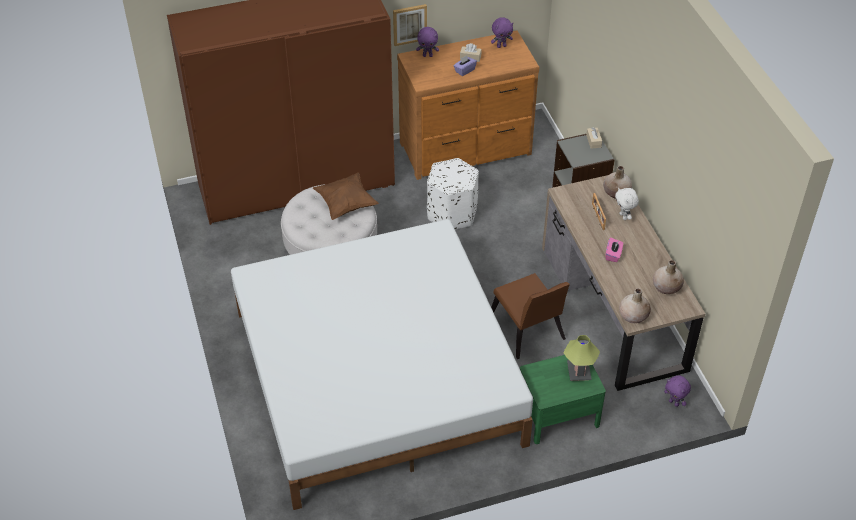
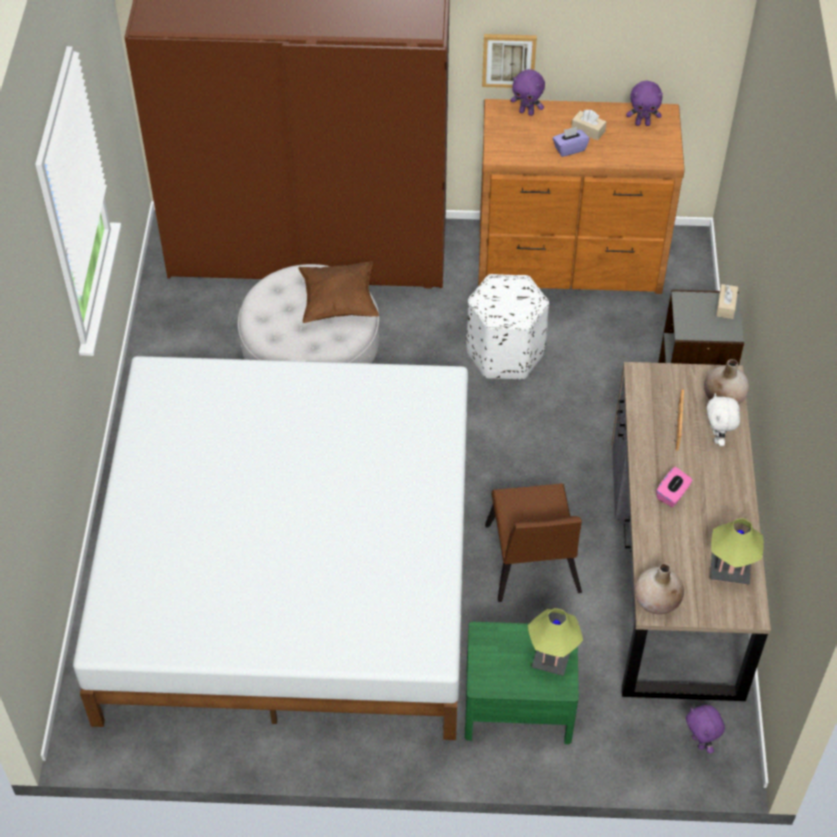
camera: 20 degrees right, 5 degrees up
beige vase [653,260,684,294] -> table lamp [710,518,764,585]

